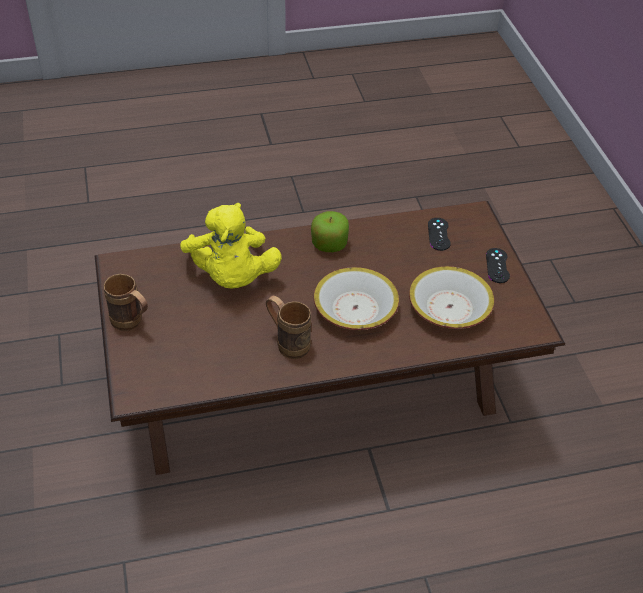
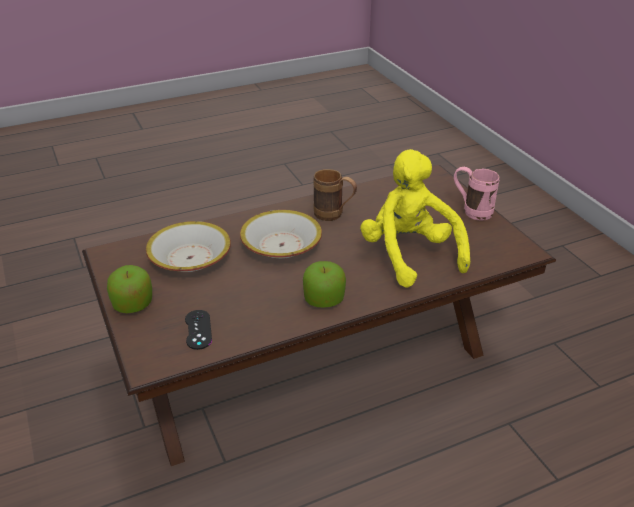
camera: 170 degrees right, 10 degrees down
brown mug [103,274,148,331] -> pink mug [454,167,499,221]
black game controller [486,248,510,283] -> apple [107,265,152,313]

